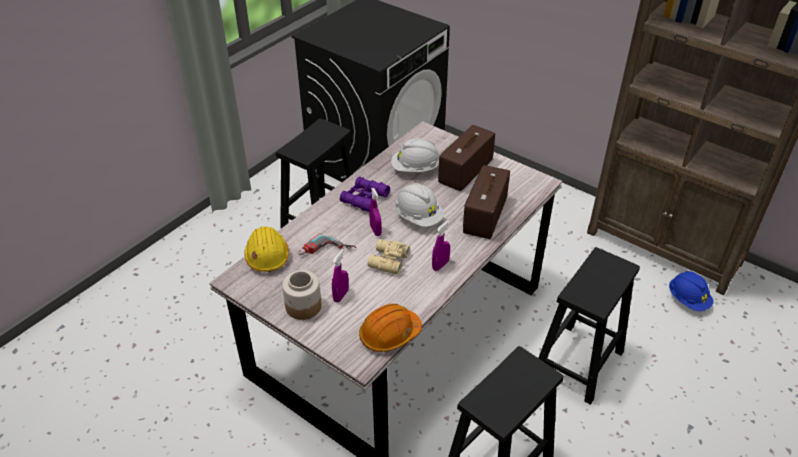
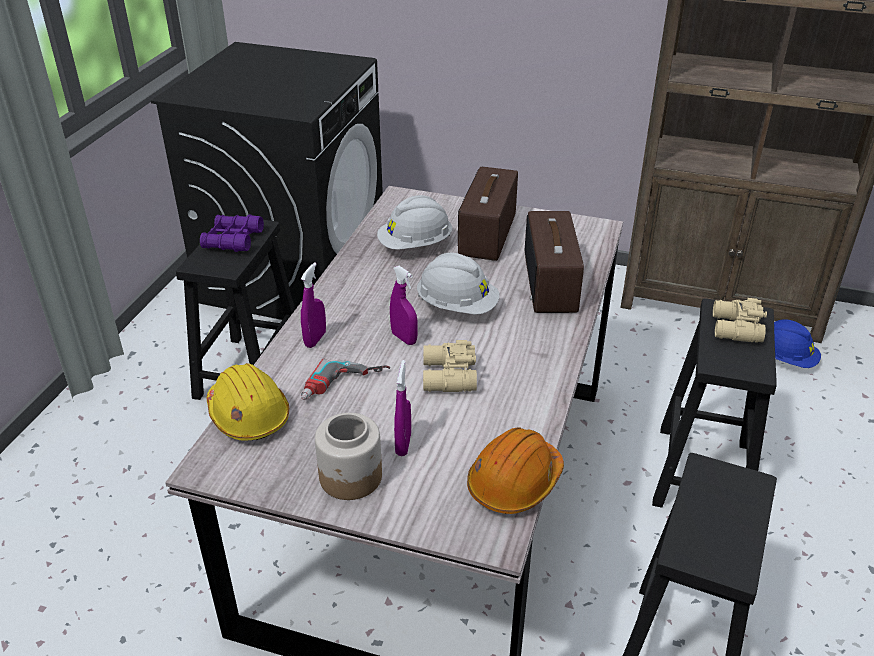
camera: 20 degrees left, 5 degrees down
purple binoculars [340,177,390,212] -> purple binoculars moved to [200,214,264,252]
purple spray bottle [432,220,450,271] -> purple spray bottle moved to [301,262,326,348]
none -> beige binoculars [713,298,767,343]

